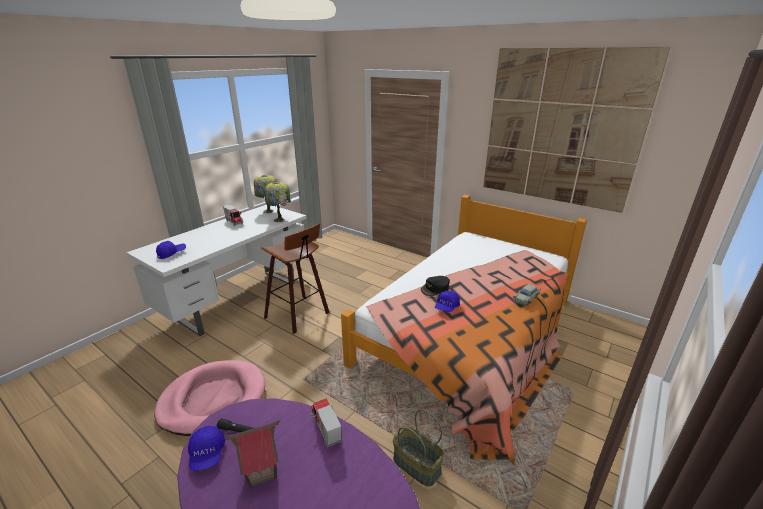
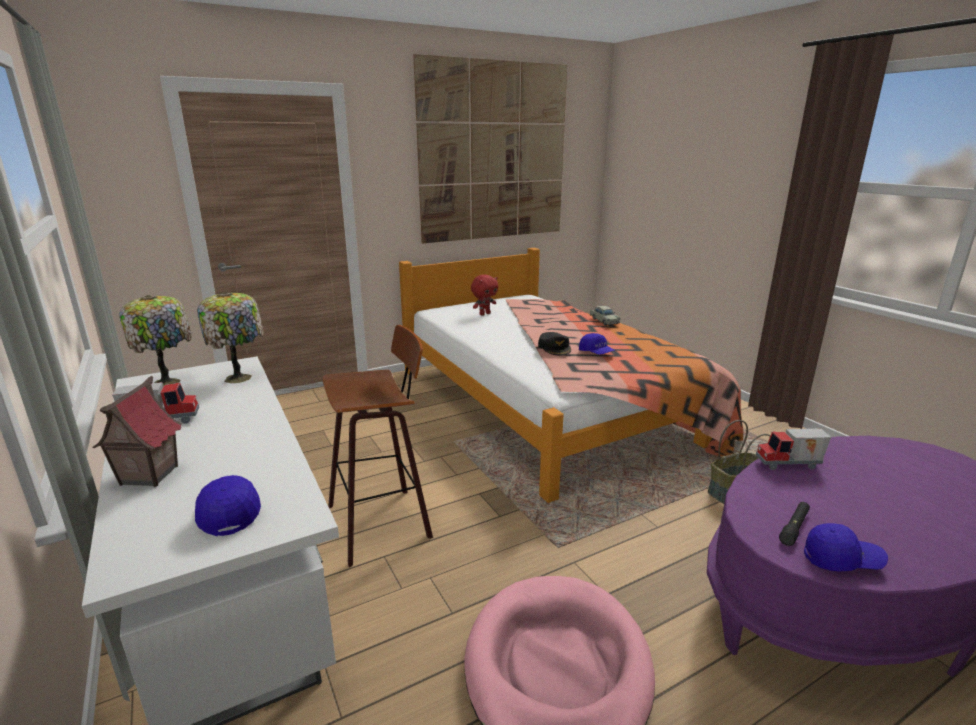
camera: 65 degrees left, 5 degrees down
toy house [224,420,280,488] -> toy house moved to [92,376,182,487]
none -> red plush toy [471,275,498,315]

